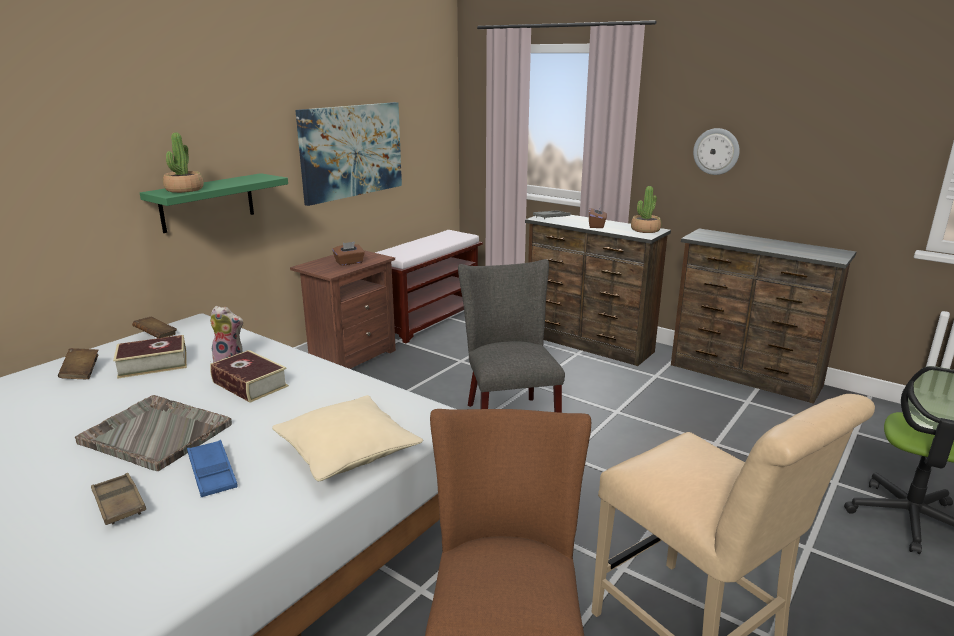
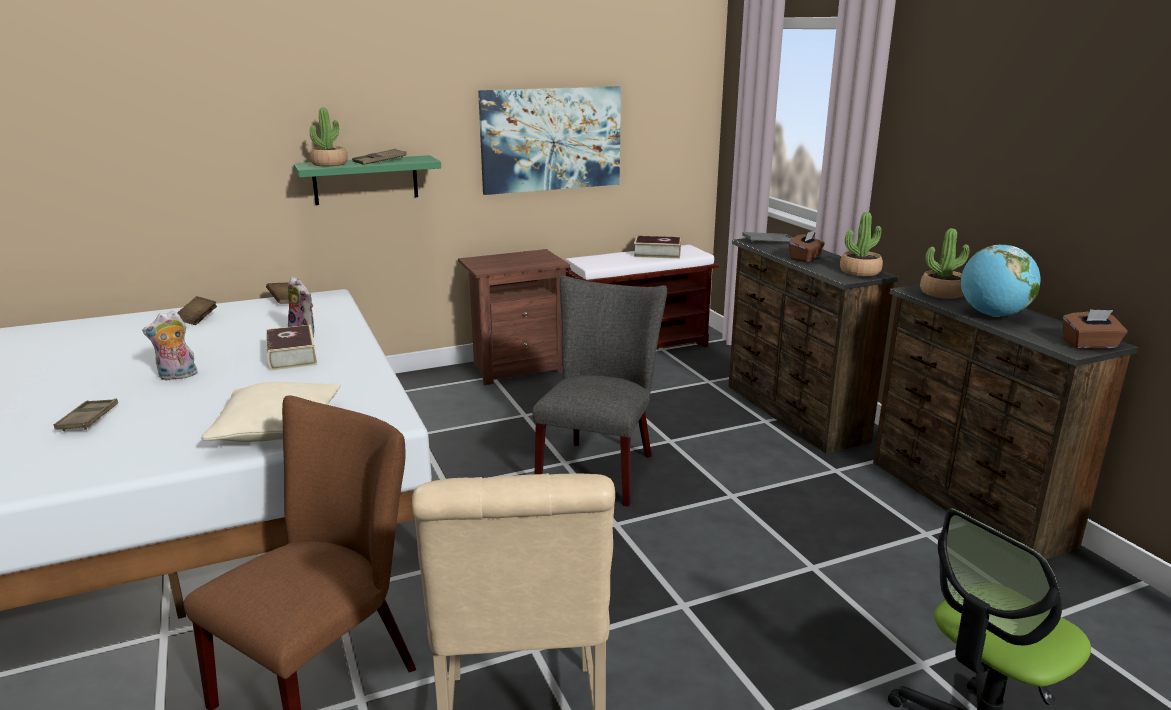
camera: 30 degrees right, 0 degrees up
grey tray [75,395,232,471] -> plush toy [142,311,197,381]
book [113,335,187,379] -> book moved to [634,236,681,259]
blue tray [187,440,238,497] -> none
brown tissue box [332,242,365,266] -> brown tissue box moved to [1063,309,1128,349]
wall clock [693,128,740,175] -> none
none -> brown tray [352,149,407,164]
none -> potted plant [920,228,970,299]
none -> globe [961,245,1040,317]

